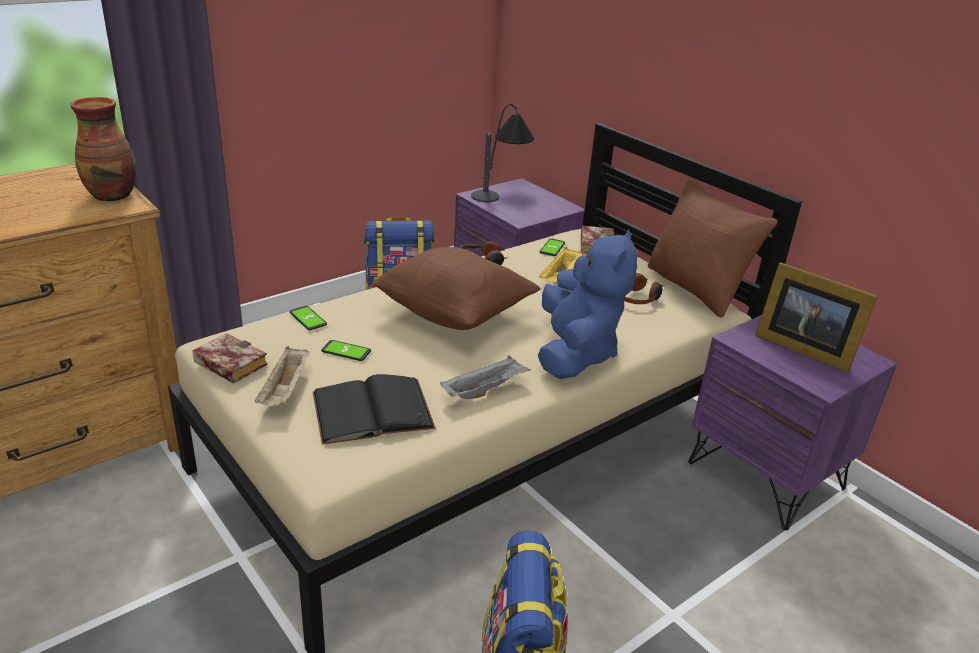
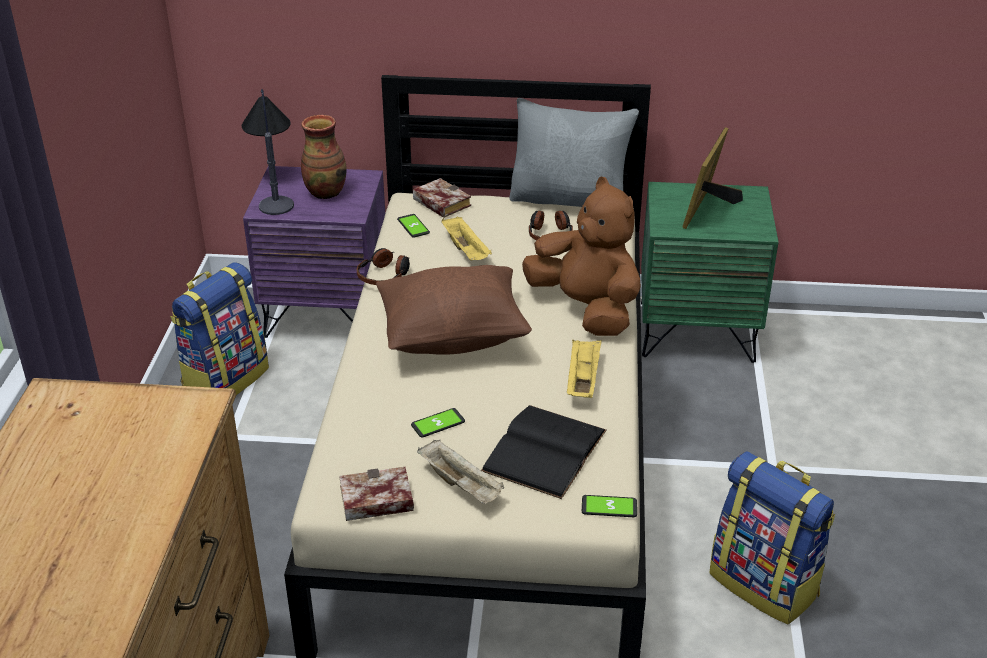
camera: 45 degrees left, 5 degrees up
vase [70,97,136,202] -> vase moved to [301,115,347,199]
phone [289,306,327,330] -> phone moved to [582,495,637,517]
grey tray [440,355,531,399] -> yellow tray [567,340,602,398]
blue plush toy [538,230,638,379] -> brown plush toy [522,177,641,336]
brown pillow [648,177,778,317] -> grey pillow [510,98,639,207]
purple nightstand [688,315,897,530] -> green nightstand [641,182,779,363]
picture frame [755,262,877,373] -> picture frame turned 120 degrees clockwise [683,127,743,229]

